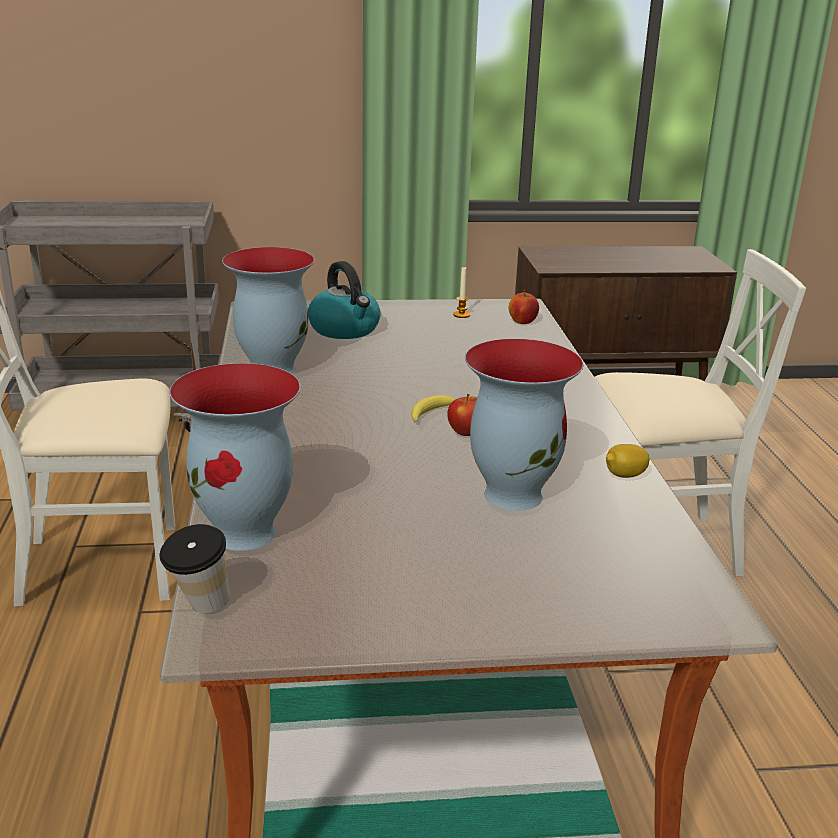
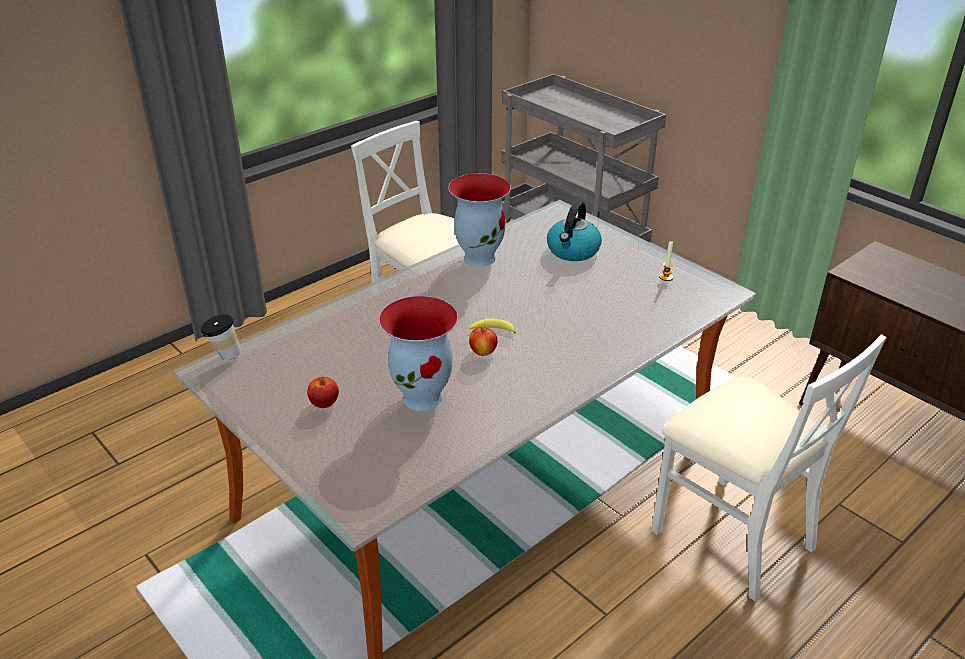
camera: 55 degrees right, 10 degrees up
vase [169,363,301,551] -> none
apple [509,290,539,324] -> apple moved to [307,377,339,408]
lemon [606,444,650,478] -> none

